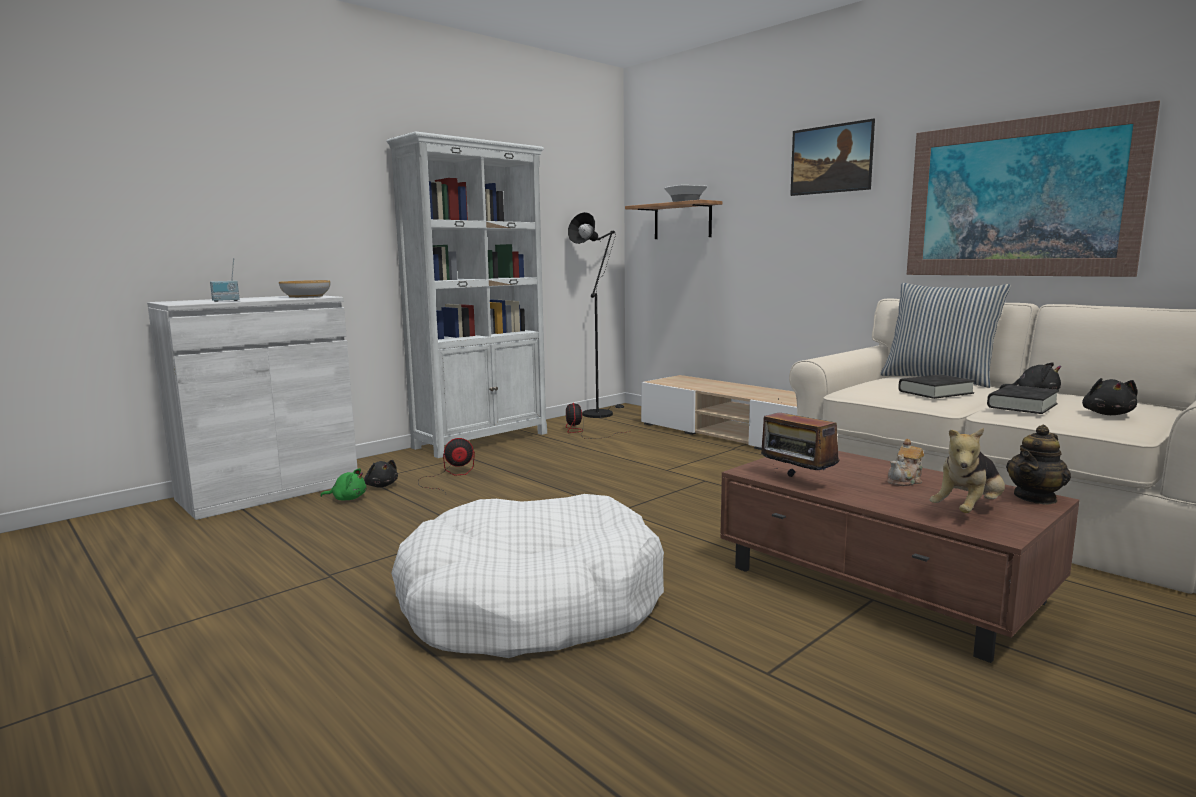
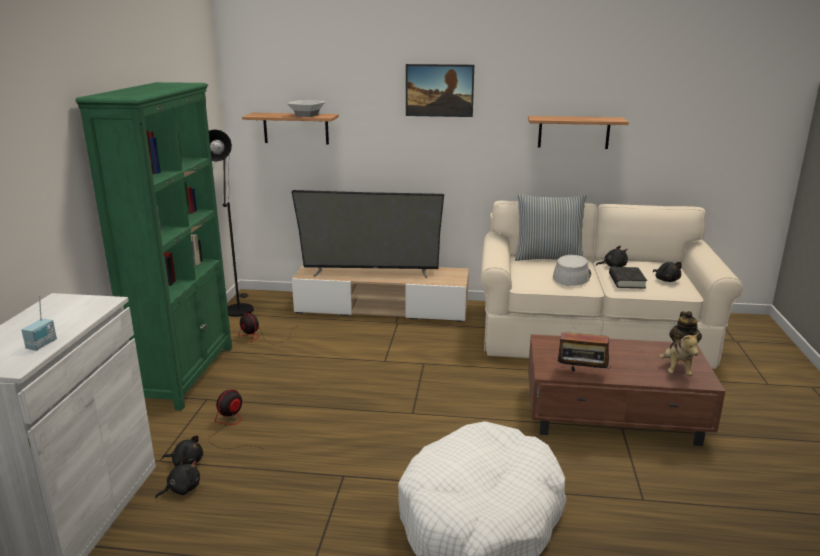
camera: 40 degrees left, 10 degrees up
bowl [279,280,330,298] -> none
green plush toy [320,468,366,501] -> black plush toy [155,457,200,498]
white bookcase [386,131,547,458] -> green bookcase [76,82,232,411]
teapot [887,439,924,486] -> none
black book [898,374,975,399] -> grey hat [553,255,591,286]
picture [907,100,1160,277] -> shelf [528,116,629,149]
none -> television [291,190,444,278]

